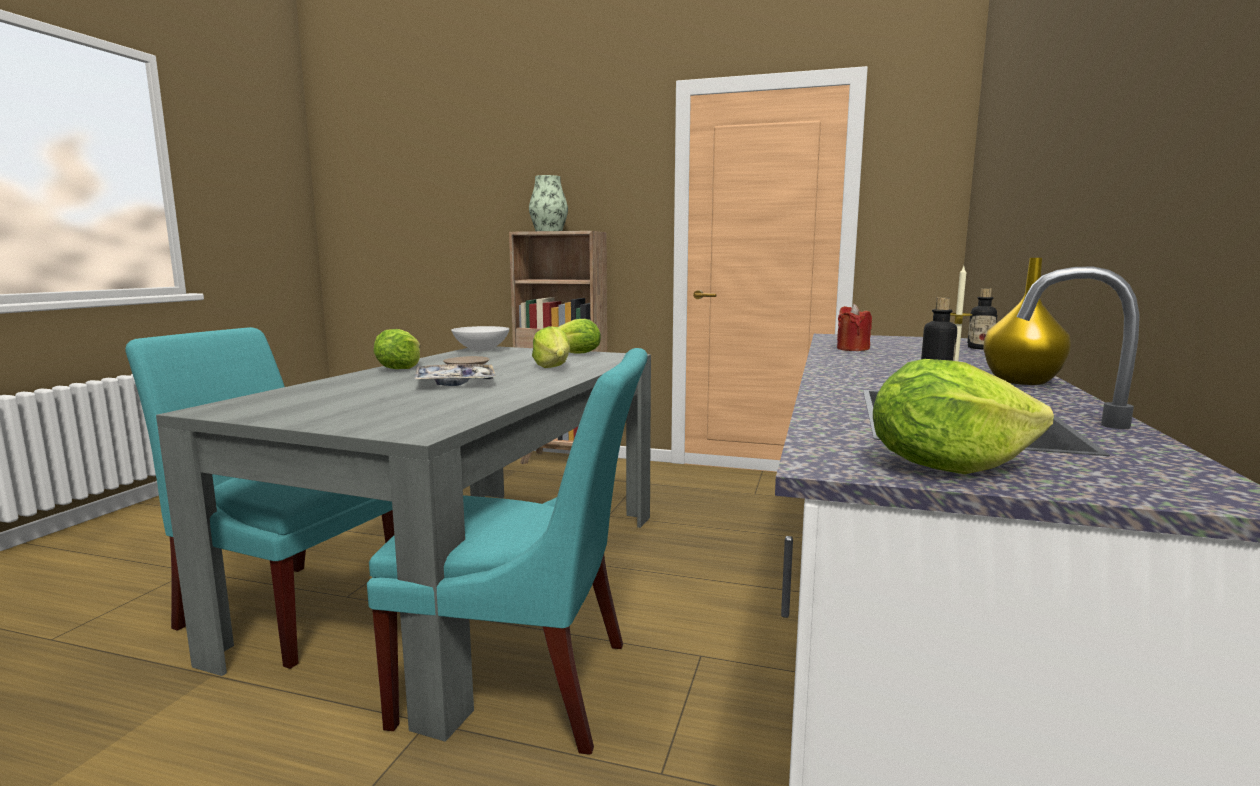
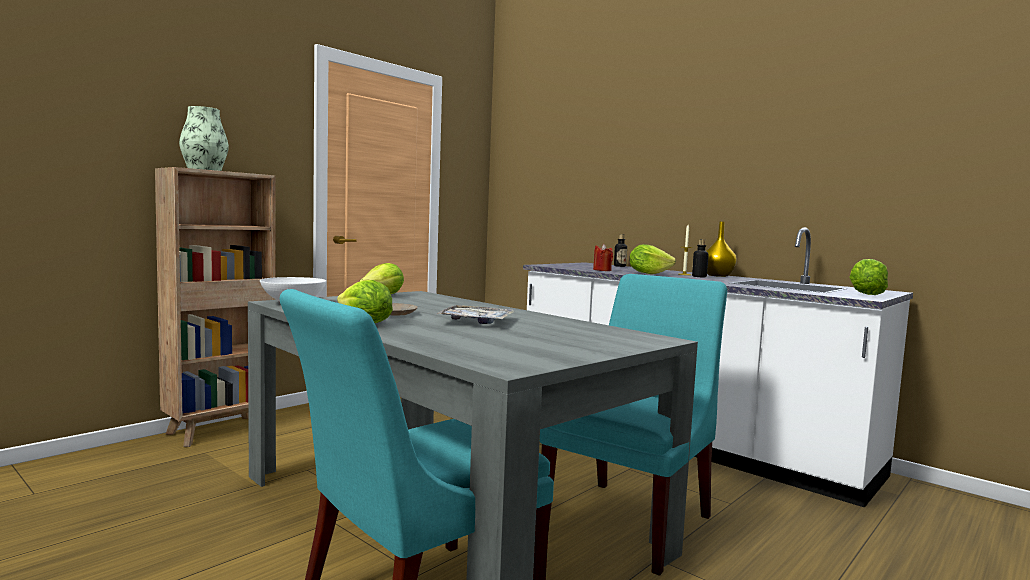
camera: 65 degrees left, 5 degrees down
lettuce [532,326,570,368] -> lettuce moved to [629,244,676,274]

